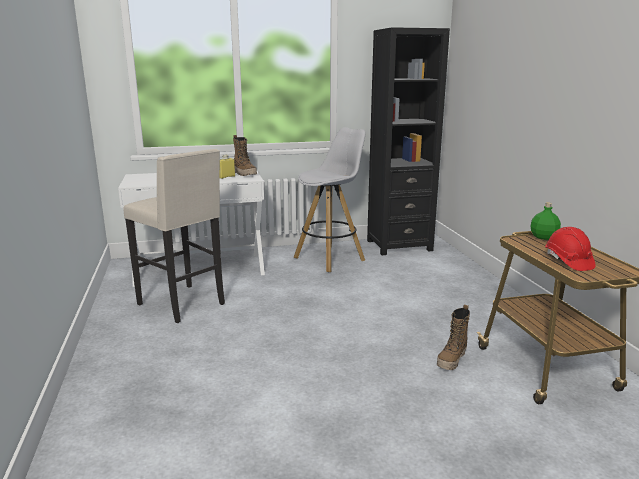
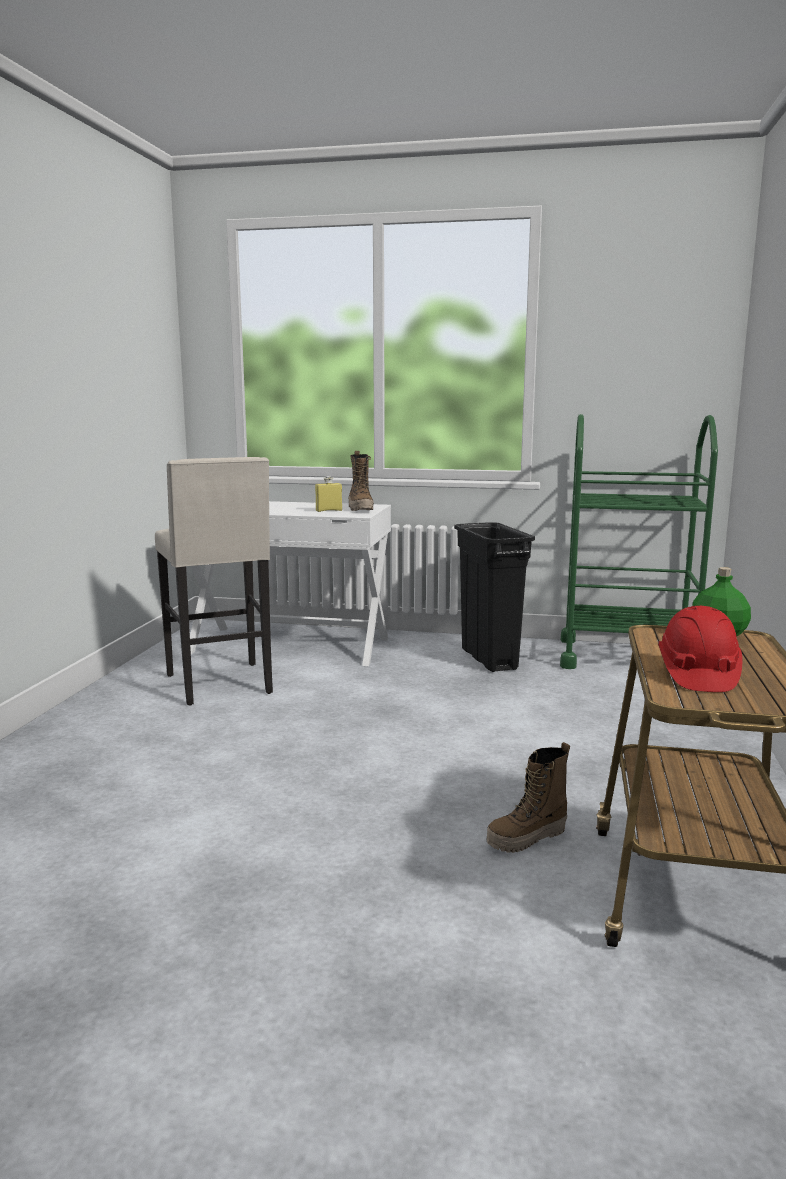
camera: 25 degrees right, 5 degrees down
white stool [294,127,366,272] -> black trash can [454,522,535,672]
black bookcase [367,27,450,255] -> green cart [560,414,718,669]

